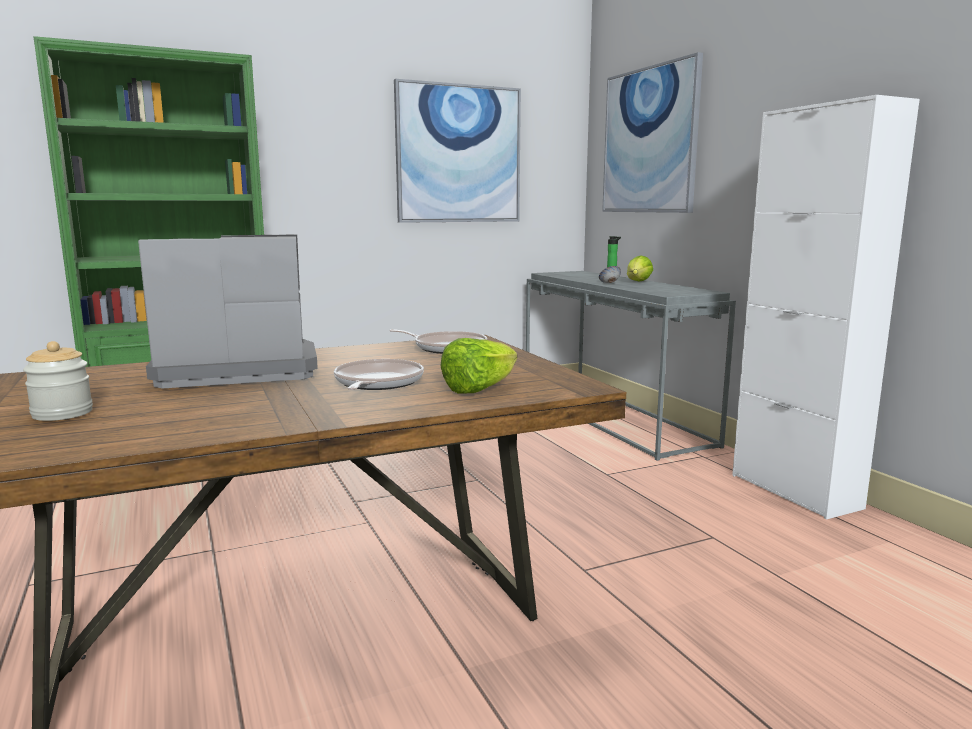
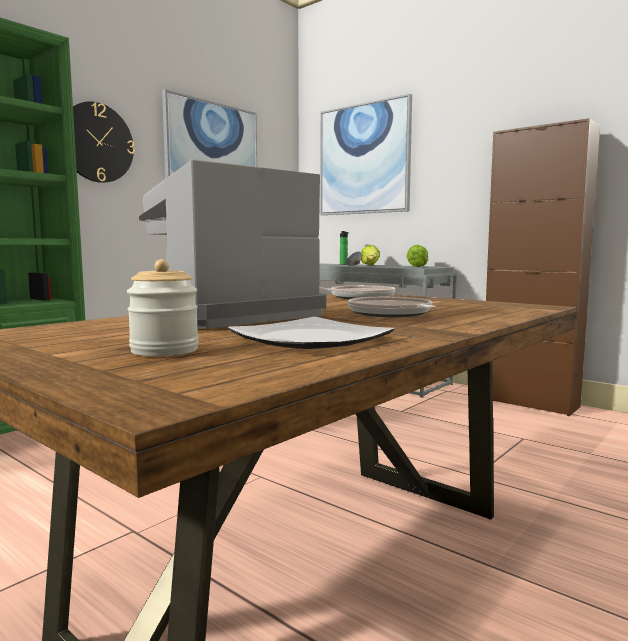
camera: 25 degrees left, 5 degrees down
lettuce [440,338,517,394] -> lettuce moved to [406,244,429,267]
white cabinet [732,95,920,520] -> brown cabinet [486,118,600,416]
none -> wall clock [73,101,135,183]
none -> plate [228,317,394,349]

